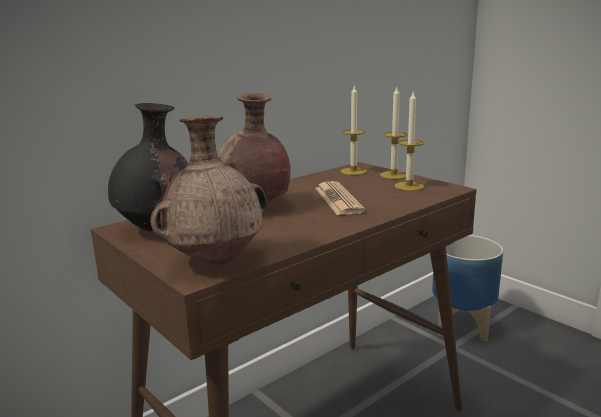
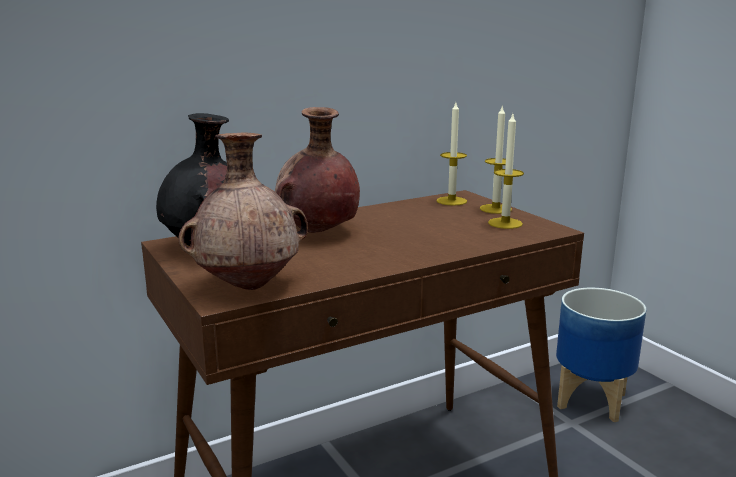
camera: 10 degrees right, 0 degrees up
newspaper [315,181,365,215] -> none

